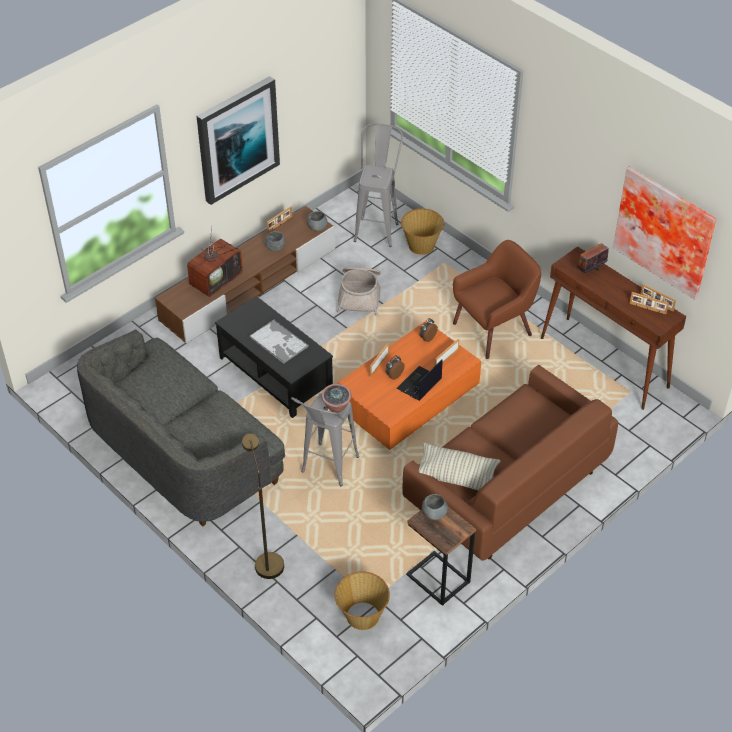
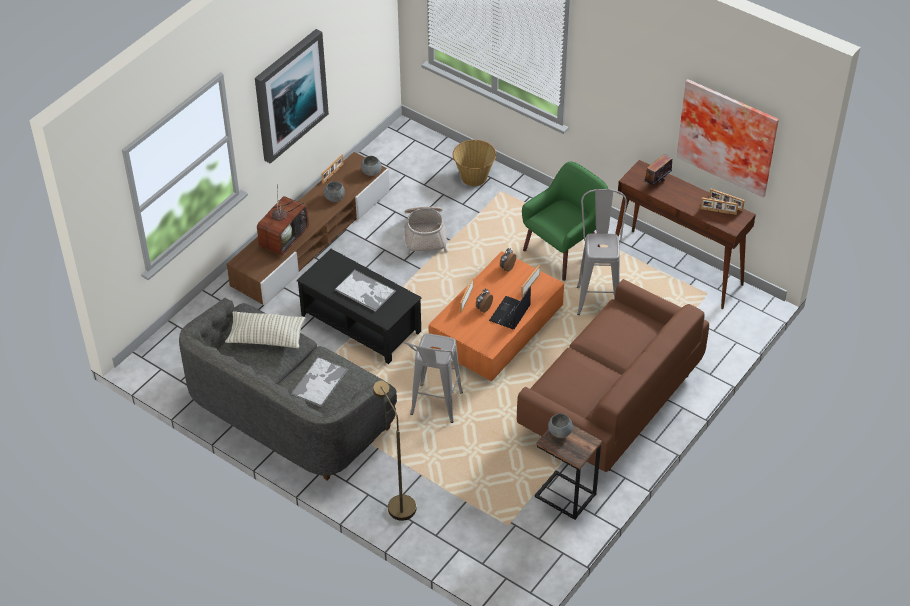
camera: 10 degrees left, 0 degrees up
potted plant [321,384,351,413] -> none
basket [335,571,390,630] -> none
grey stool [354,123,403,247] -> grey stool moved to [577,189,627,315]
pillow [419,443,501,491] -> pillow moved to [225,311,306,348]
brown armchair [453,240,541,359] -> green armchair [522,161,608,281]
none -> tray [291,357,348,407]

